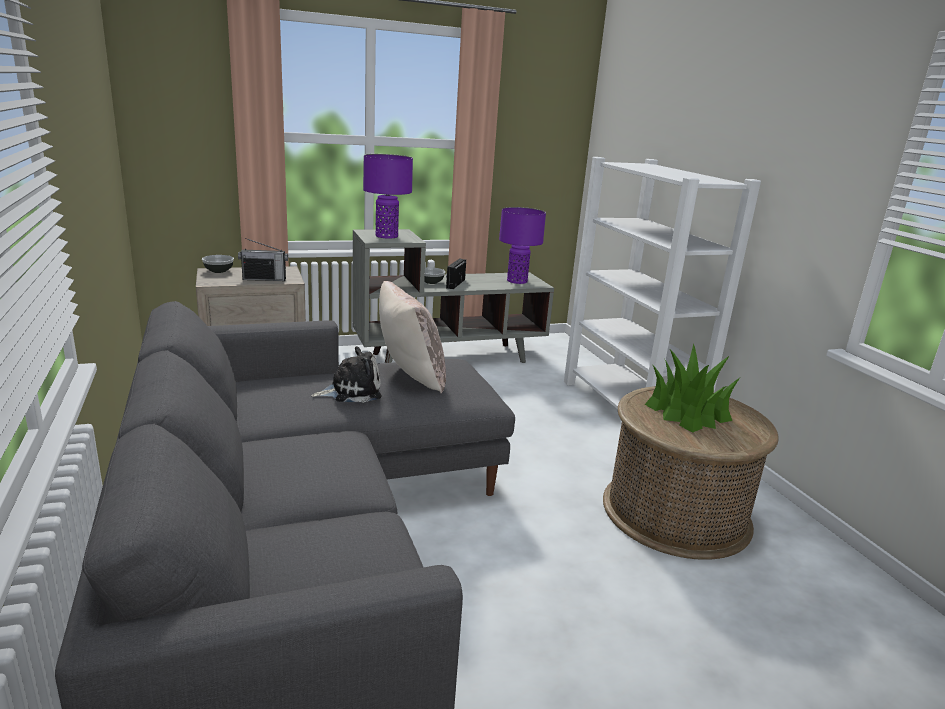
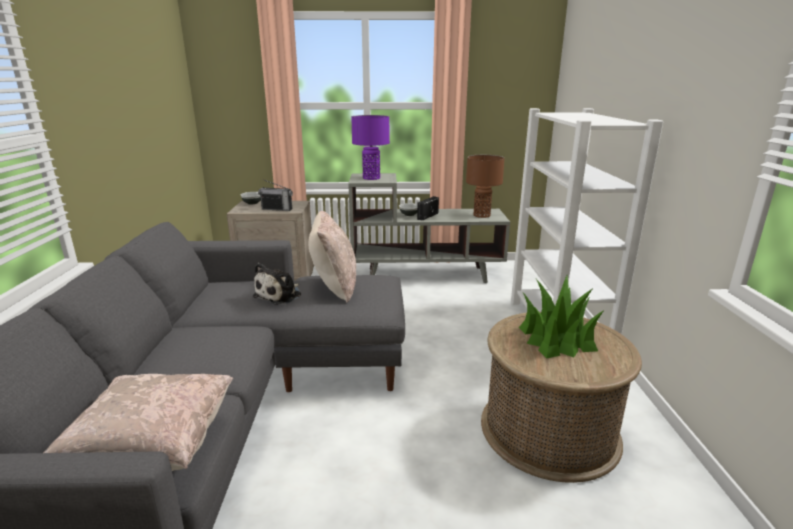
camera: 20 degrees right, 0 degrees up
plush toy [311,346,382,403] -> plush toy turned 120 degrees clockwise [253,263,301,305]
purple table lamp [499,207,546,284] -> brown table lamp [466,155,504,218]
none -> beige pillow [44,374,233,471]

